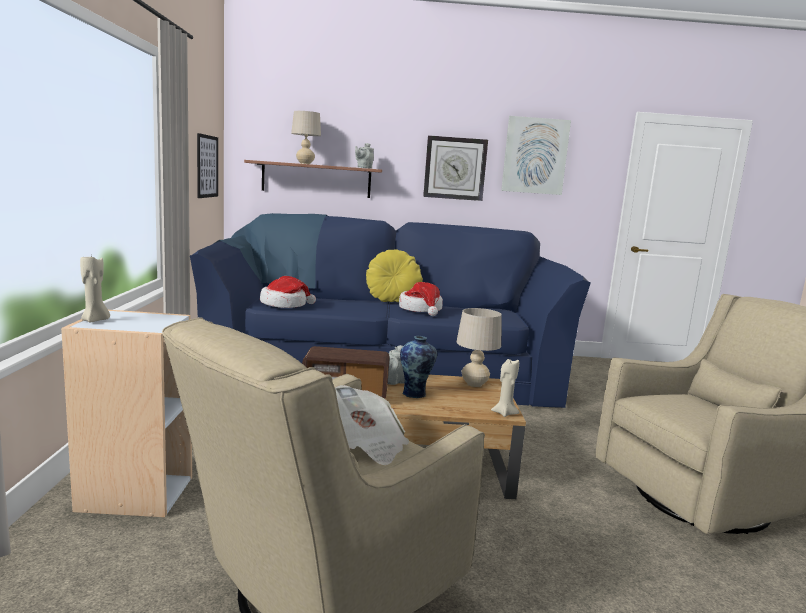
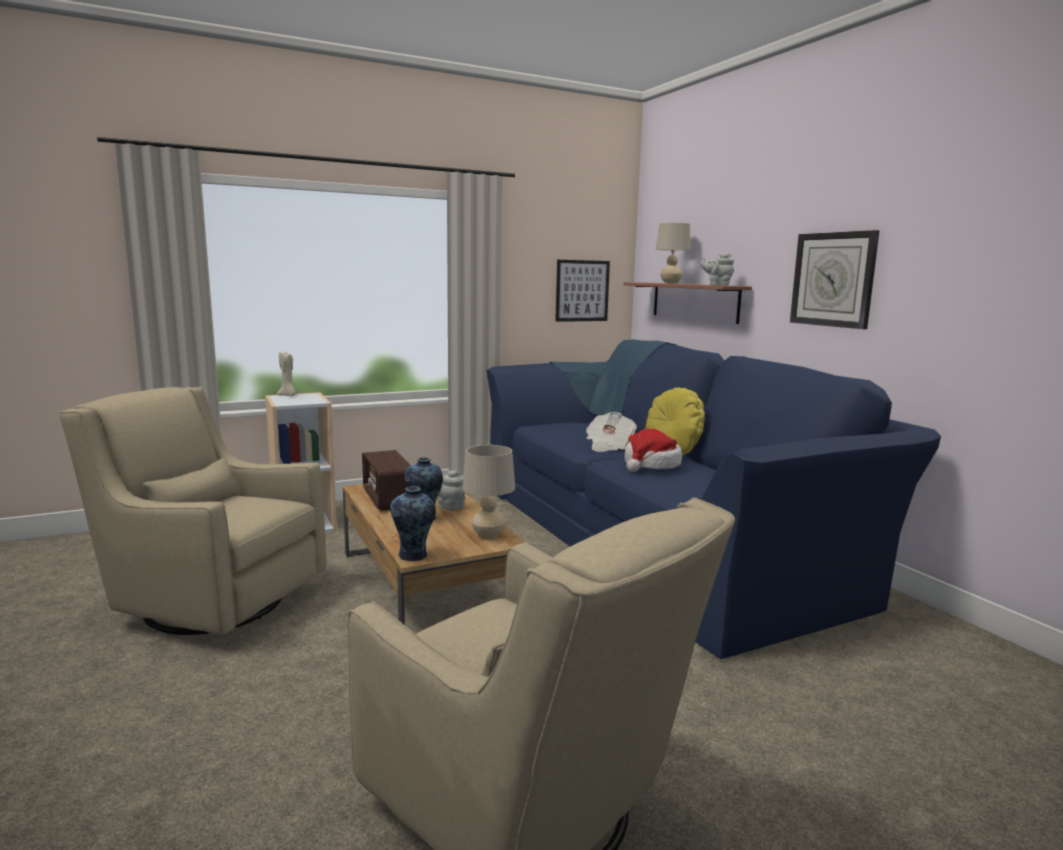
camera: 65 degrees right, 0 degrees up
hat [260,276,316,308] -> none
newspaper [335,385,409,465] -> newspaper moved to [586,412,637,452]
beige candle [491,359,519,417] -> vase [390,486,436,562]
picture [501,116,571,195] -> none

